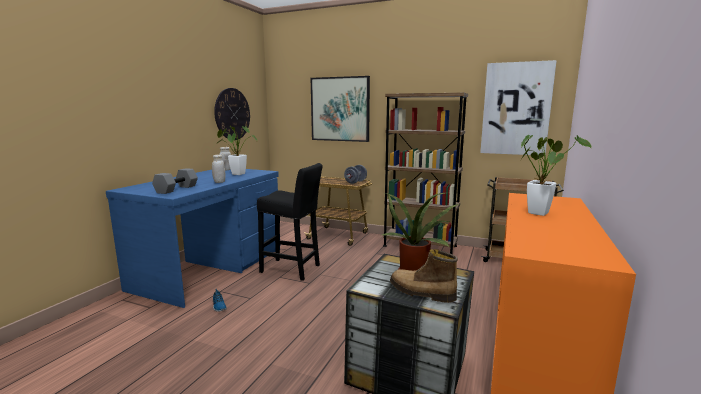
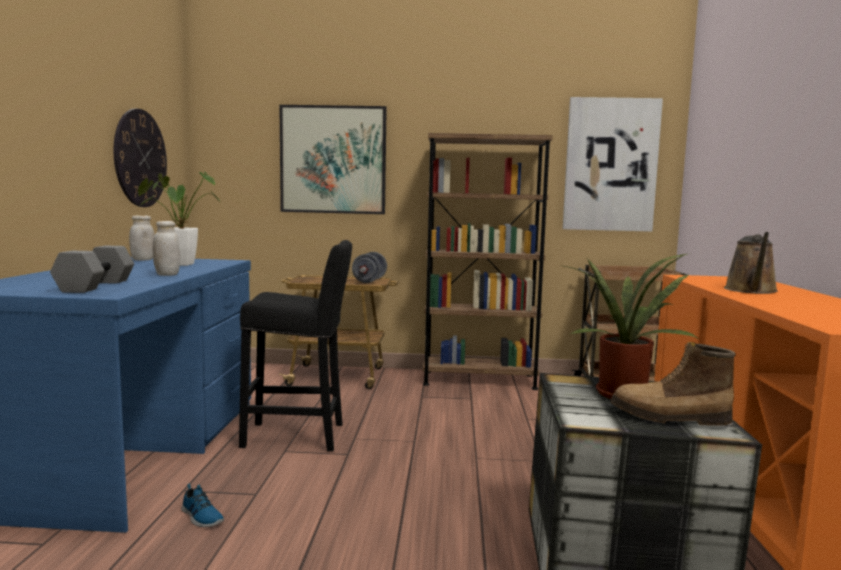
camera: 20 degrees left, 5 degrees down
potted plant [521,135,591,216] -> brown watering can [724,232,778,294]

